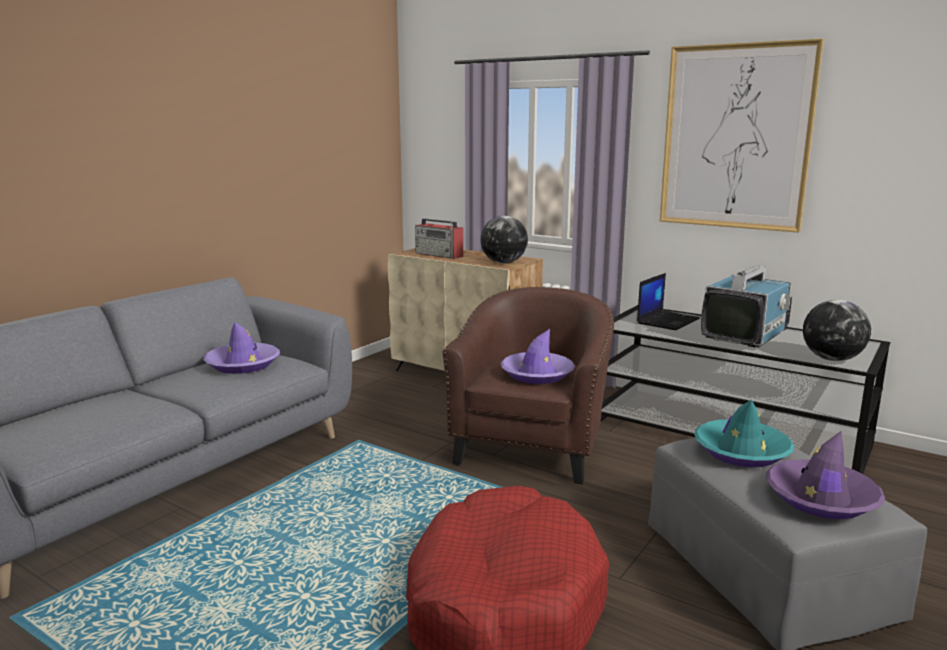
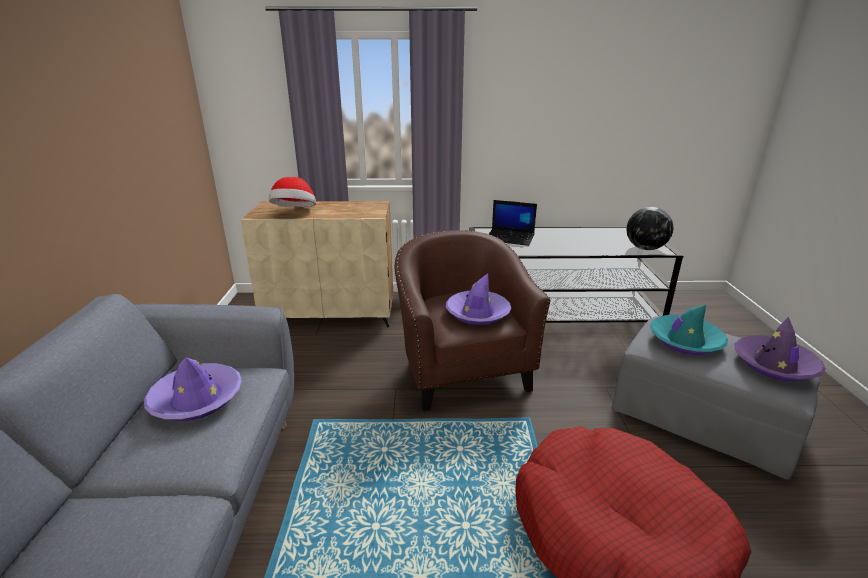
camera: 35 degrees left, 10 degrees up
radio [415,218,463,259] -> hat [269,177,316,207]
globe [480,216,528,263] -> none
laptop [637,273,700,330] -> laptop turned 105 degrees clockwise [489,200,537,246]
picture [660,39,824,233] -> none
television [701,265,792,347] -> none

